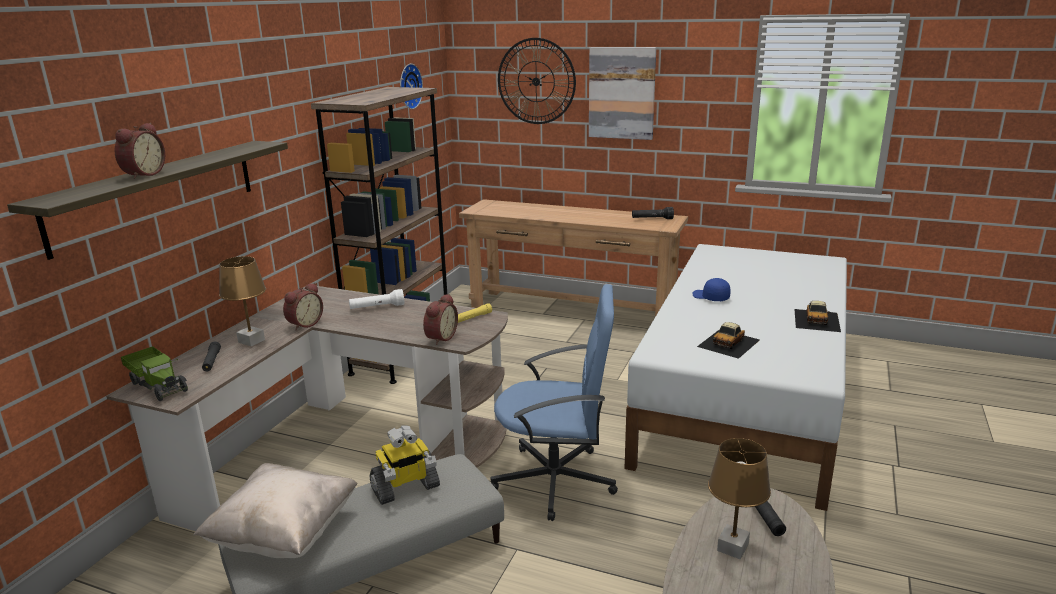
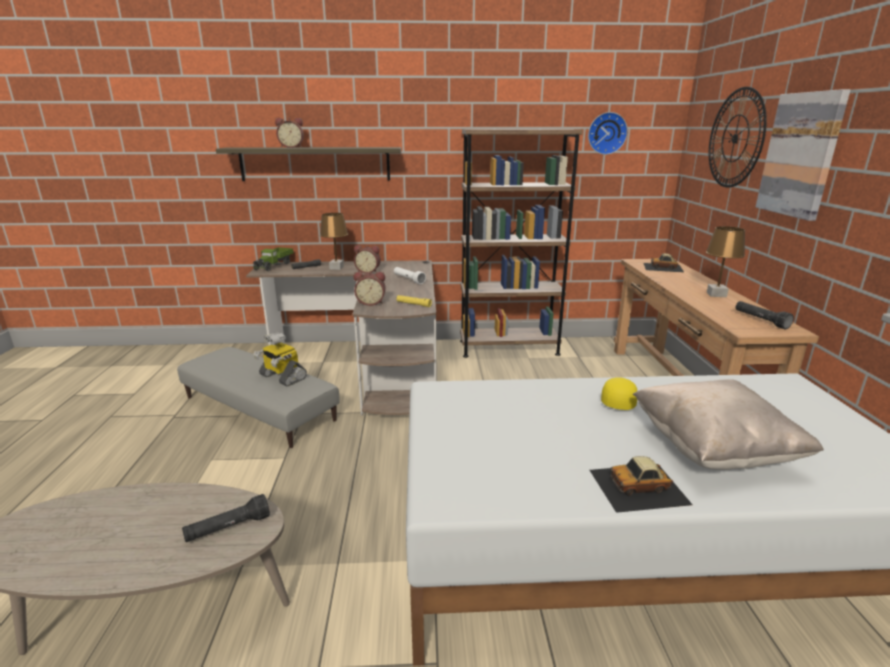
camera: 65 degrees right, 0 degrees up
beige pillow [193,463,358,558] -> beige pillow moved to [633,379,824,470]
blue office chair [491,284,618,521] -> none
blue cap [693,278,731,301] -> yellow cap [601,377,638,410]
toy car [697,322,760,359] -> toy car moved to [643,253,685,273]
brown table lamp [708,438,771,559] -> brown table lamp moved to [706,226,745,297]

